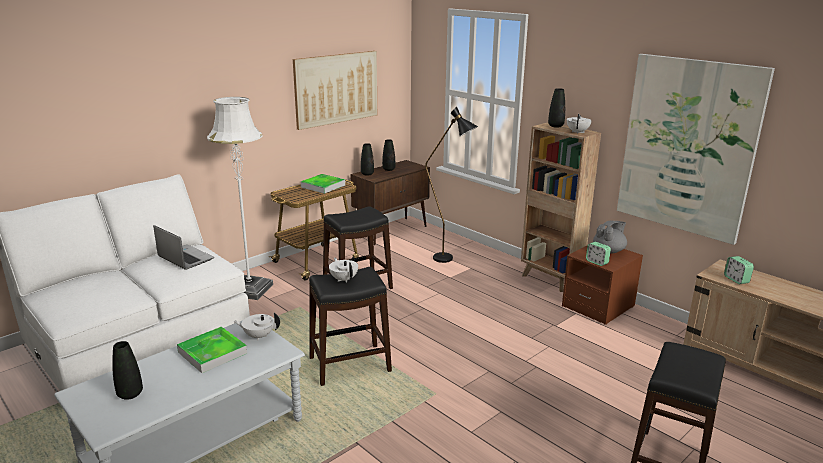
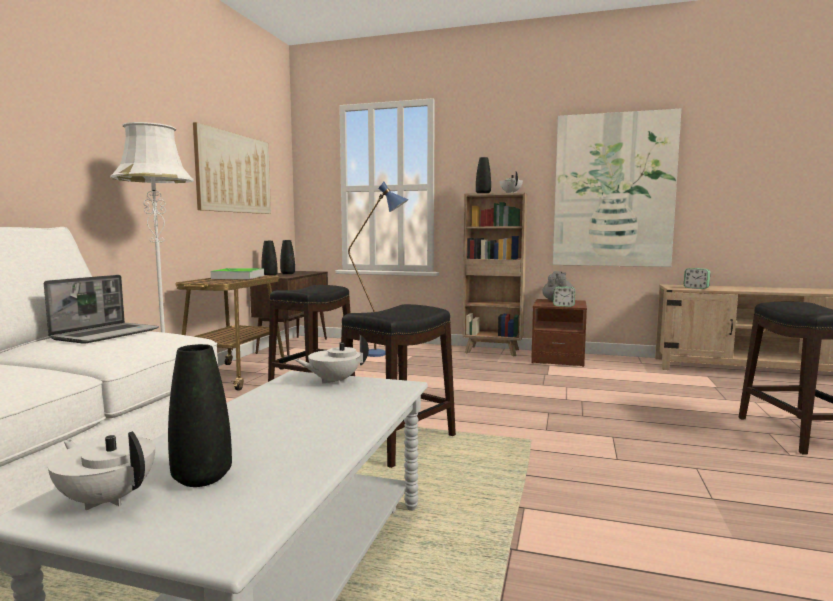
camera: 30 degrees left, 15 degrees down
laptop [153,225,214,270] -> laptop turned 105 degrees clockwise [44,275,159,344]
tray [177,327,247,373] -> none
white teapot [329,258,358,283] -> white teapot moved to [48,431,155,510]
black floor lamp [425,107,478,263] -> blue floor lamp [348,182,408,357]

